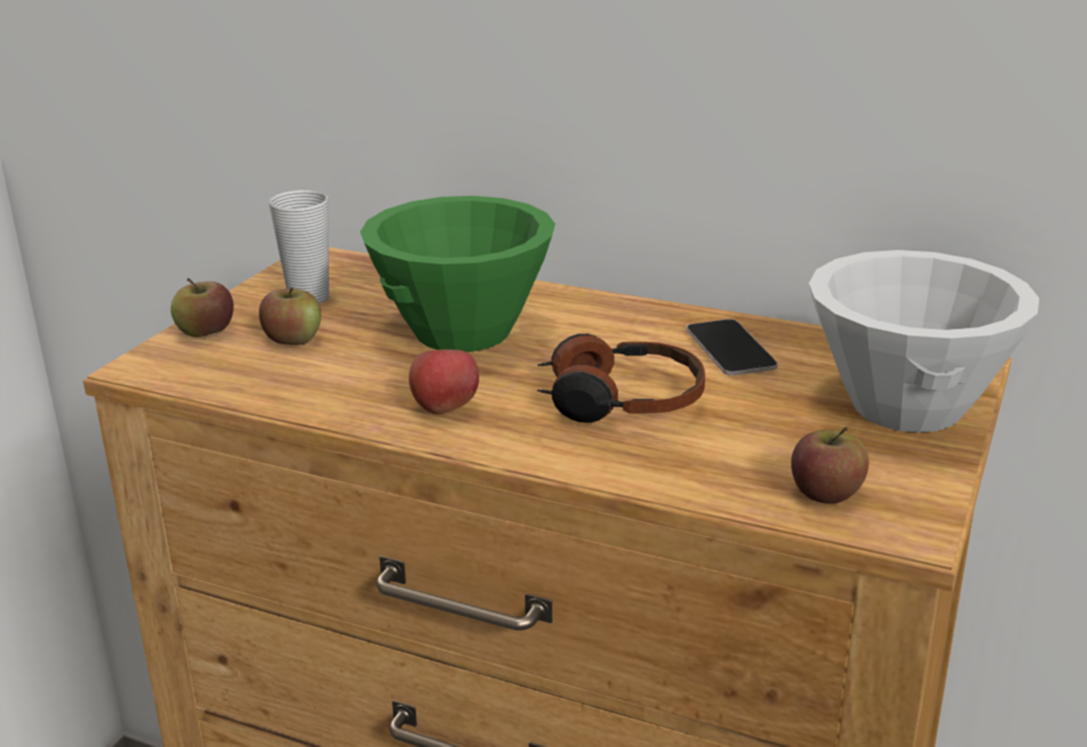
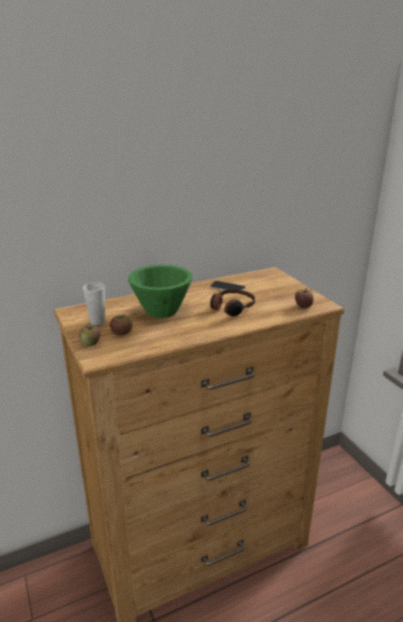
camera: 50 degrees left, 0 degrees up
apple [409,349,479,414] -> none
white bowl [809,250,1039,433] -> none

